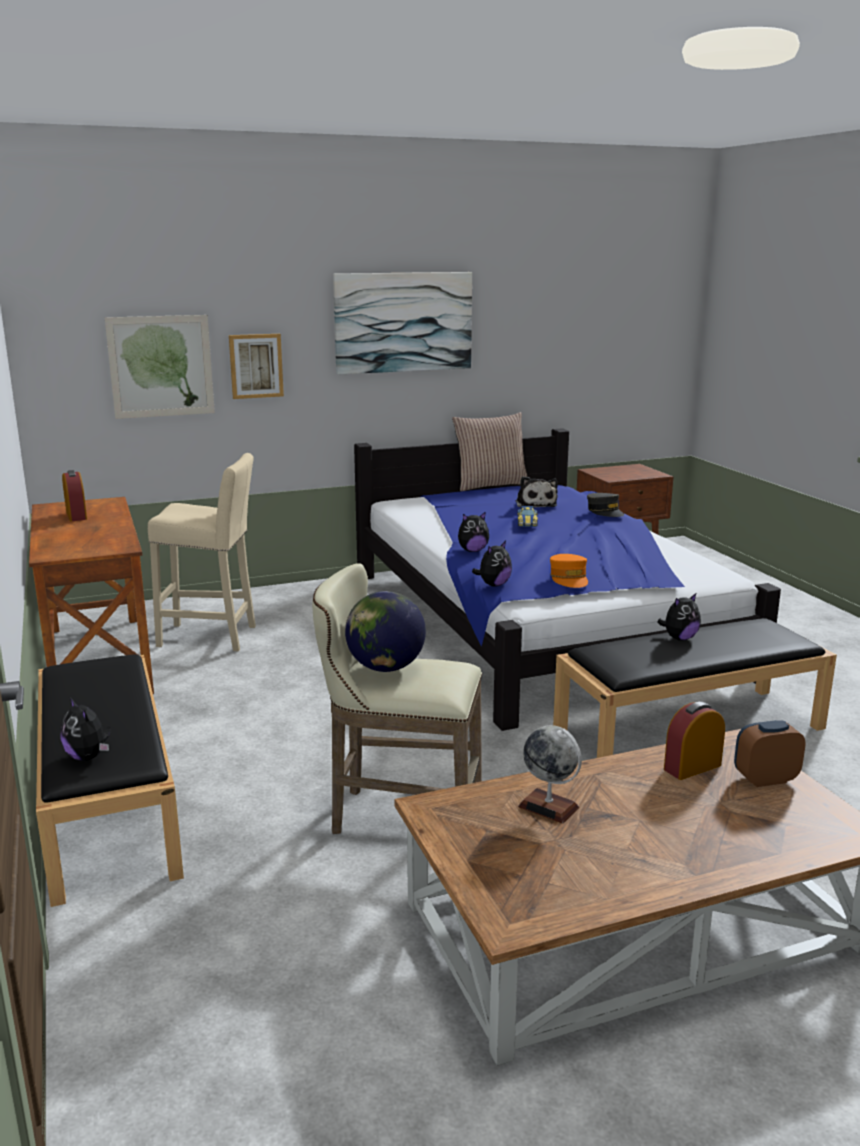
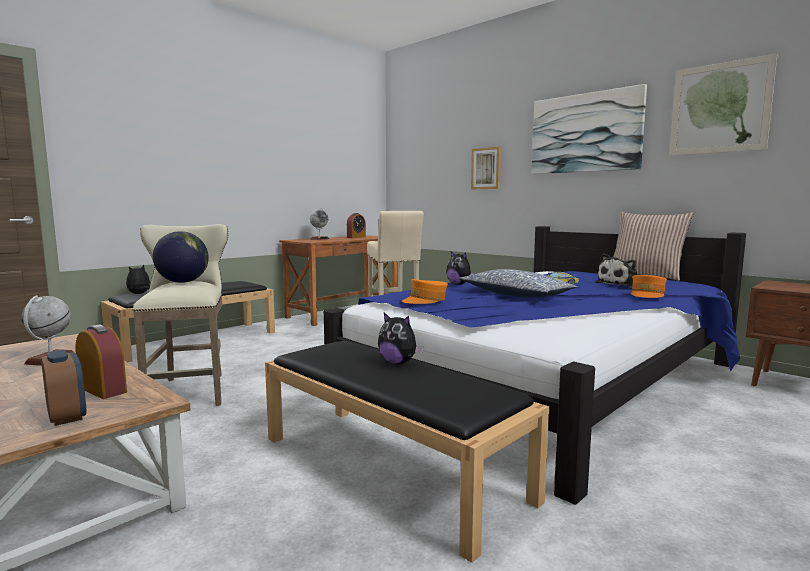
camera: 65 degrees right, 10 degrees down
picture [105,315,215,419] -> picture moved to [669,54,777,156]
plush toy [472,541,512,587] -> none
grey cap [587,493,624,517] -> orange cap [631,275,667,298]
none -> globe [310,208,329,240]
none -> pillow [459,269,577,298]

